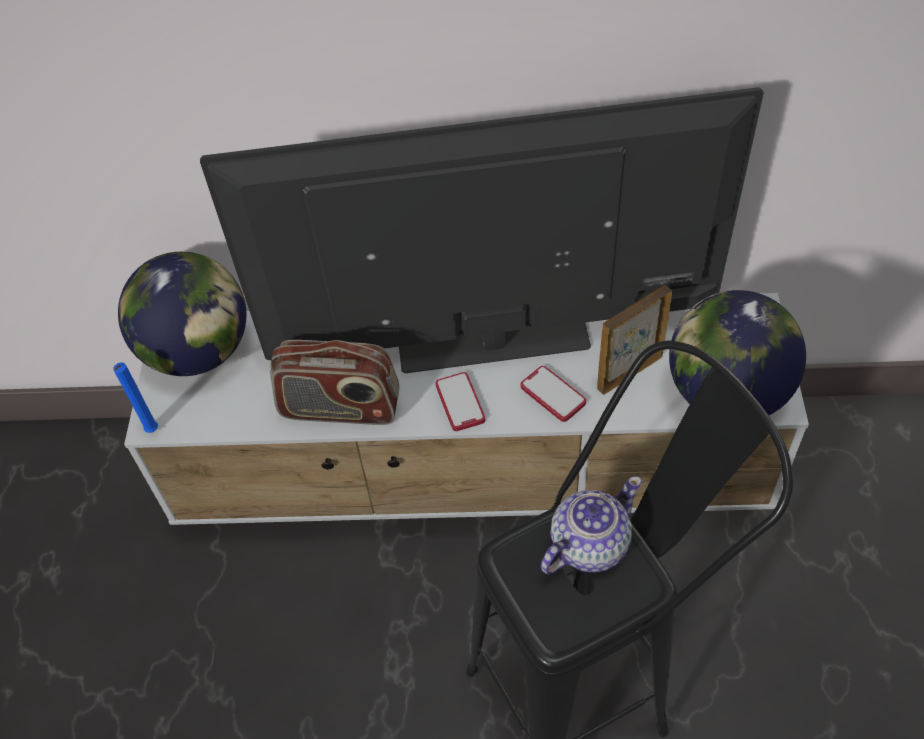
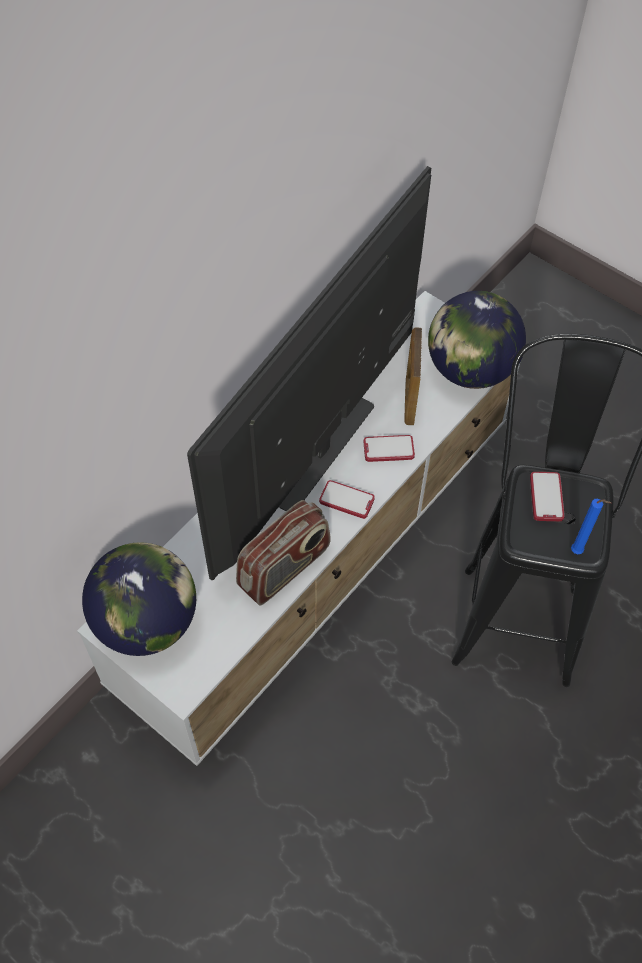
camera: 55 degrees left, 5 degrees up
blue candle [113,362,158,433] -> blue candle moved to [571,499,611,554]
teapot [541,476,642,574] -> phone [530,472,565,521]

